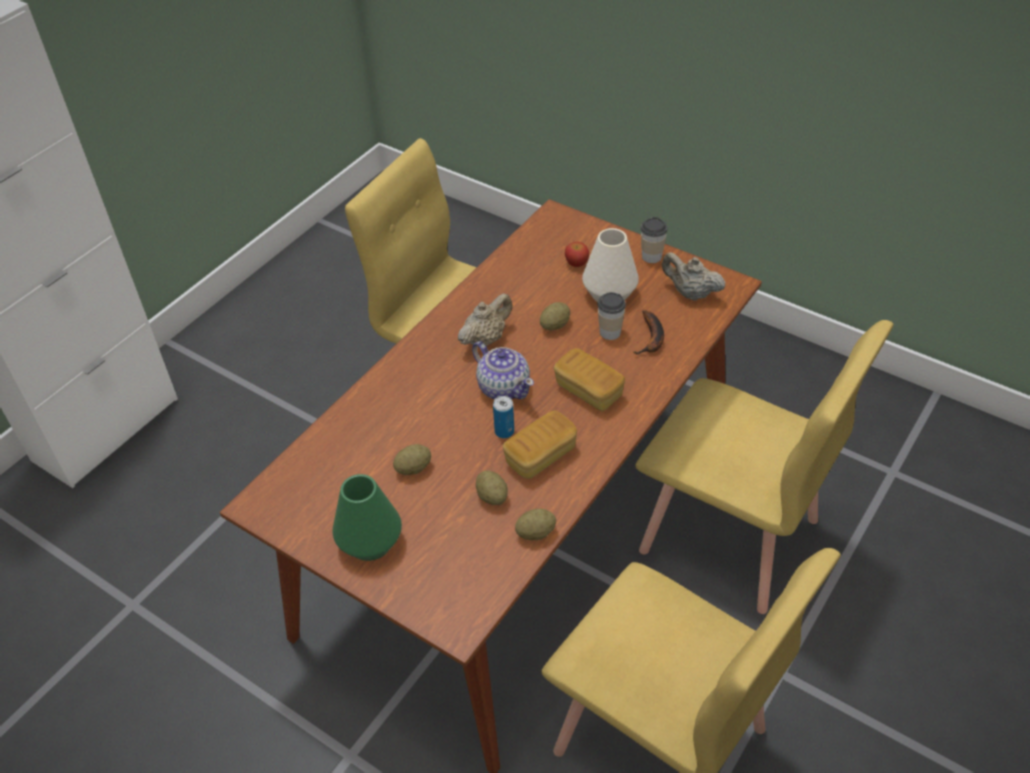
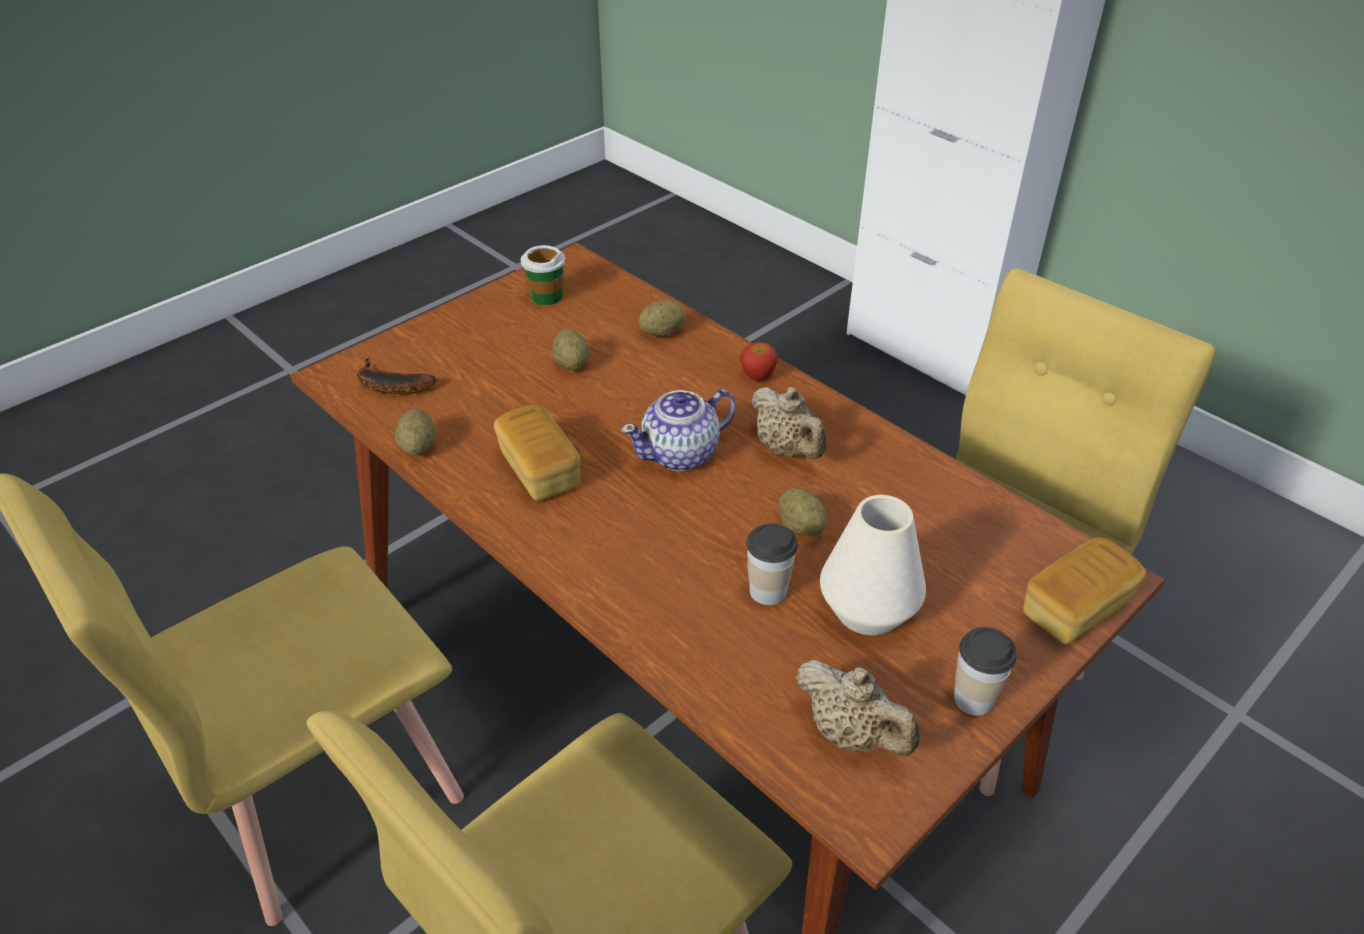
camera: 100 degrees right, 5 degrees down
green vase [332,474,402,561] -> none
potato [476,470,508,505] -> potato moved to [639,301,686,337]
can [493,396,514,438] -> none
bread [554,348,625,412] -> bread moved to [1023,537,1146,644]
apple [565,242,589,267] -> apple moved to [740,342,778,381]
banana [633,310,664,355] -> banana moved to [357,358,436,394]
beige teapot [662,252,726,301] -> beige teapot turned 90 degrees clockwise [796,660,919,756]
none -> cup [521,245,565,306]

